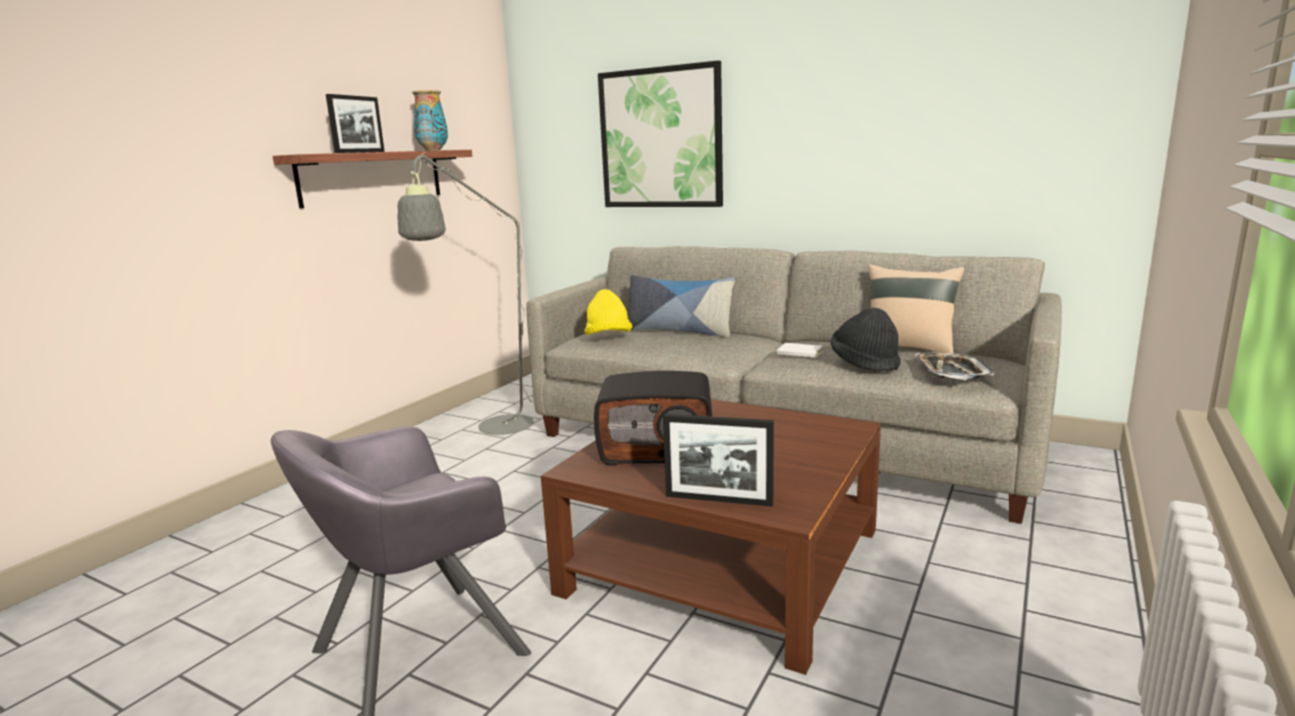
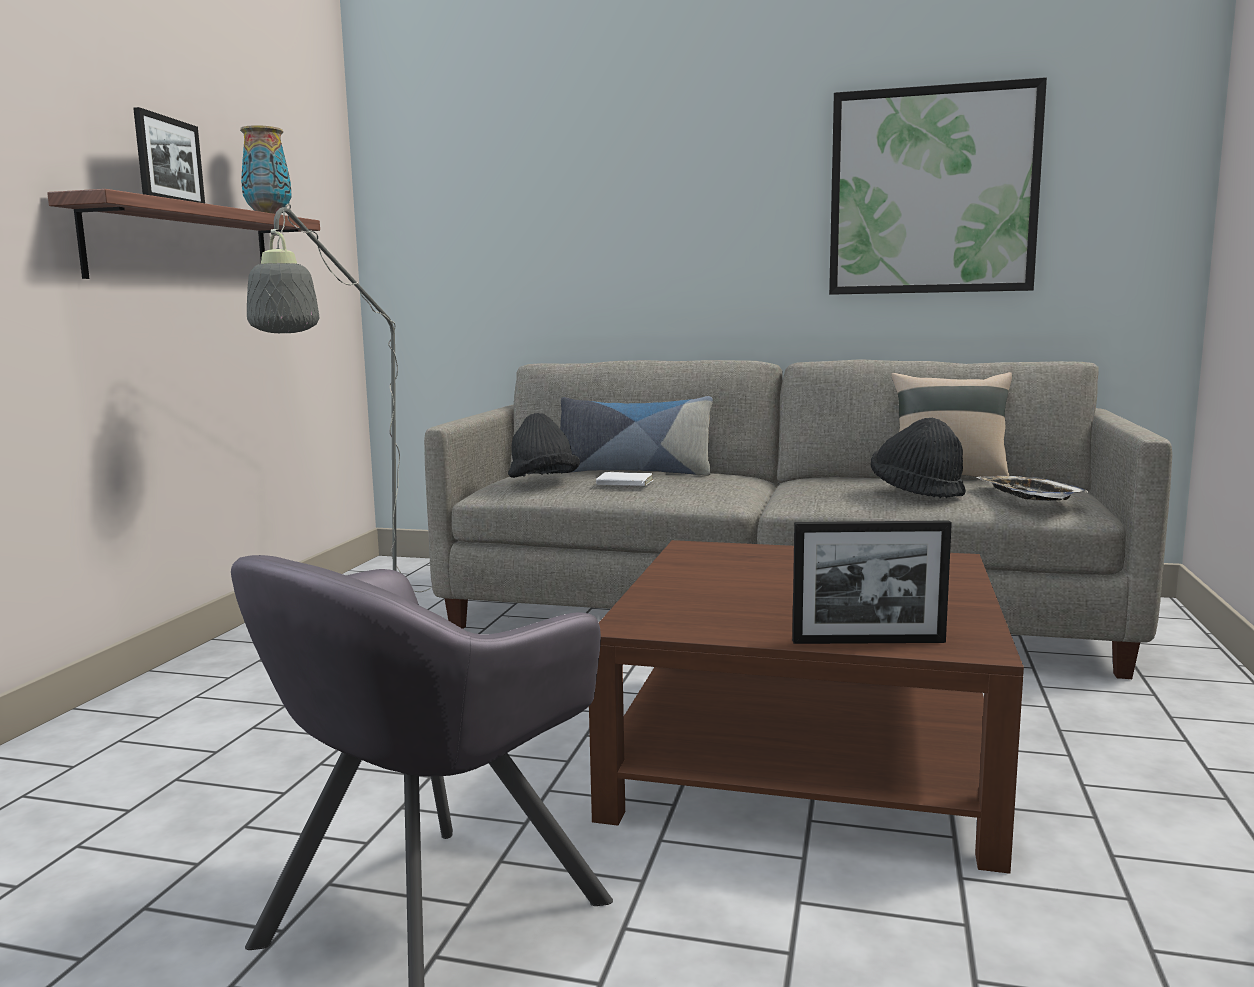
camera: 15 degrees left, 5 degrees down
yellow hat [584,289,632,335] -> black hat [508,413,580,478]
radio [594,371,712,466] -> none
picture [598,60,723,207] -> picture moved to [829,77,1047,295]
white book [777,343,823,358] -> white book moved to [596,472,654,486]

